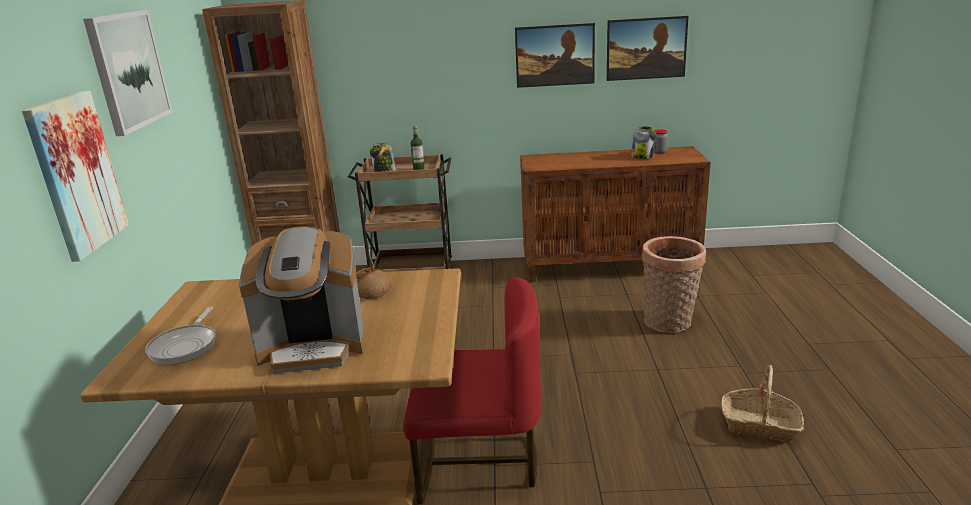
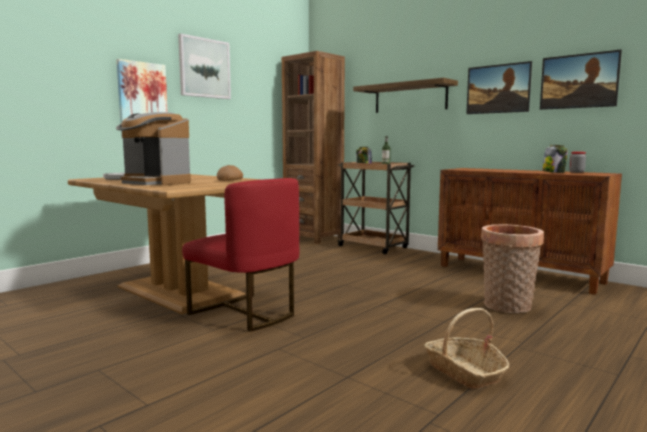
camera: 40 degrees right, 15 degrees down
none -> shelf [353,78,458,113]

